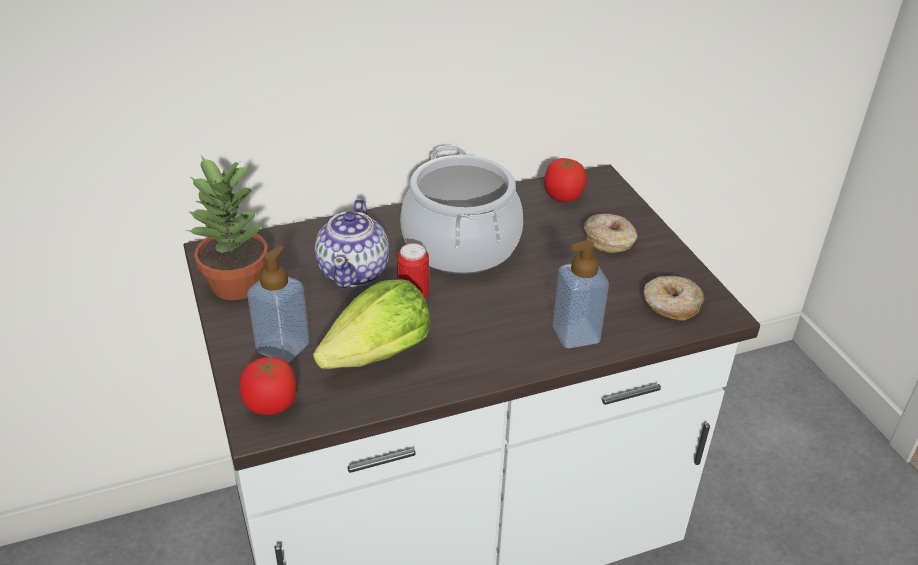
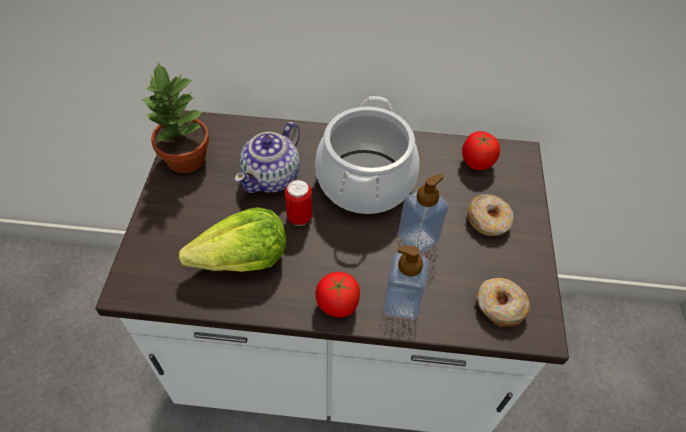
camera: 25 degrees right, 15 degrees up
tomato [239,356,297,415] -> tomato moved to [315,272,360,318]
soap dispenser [247,246,309,363] -> soap dispenser moved to [398,174,449,254]

